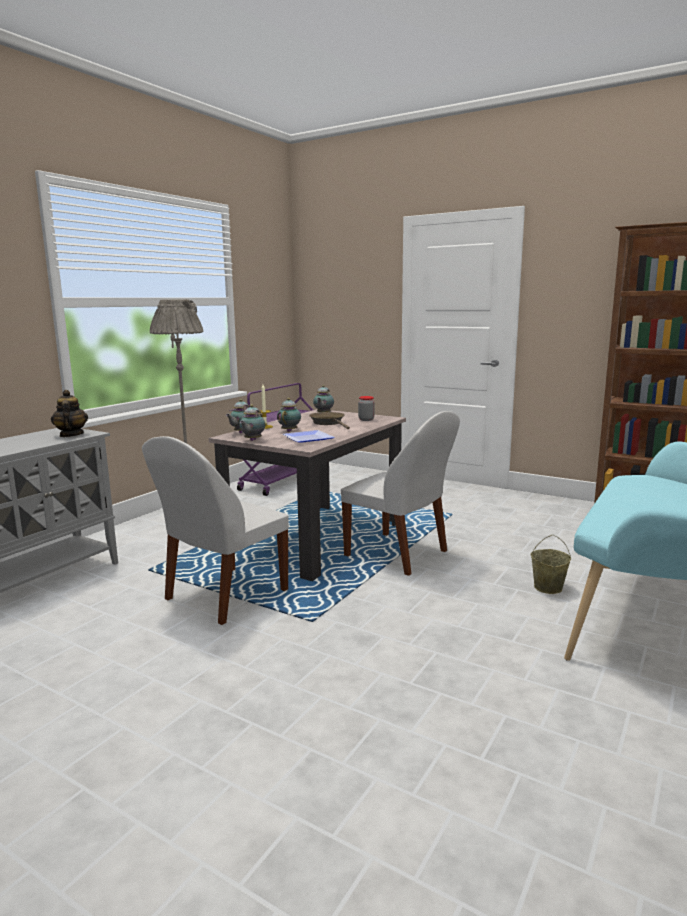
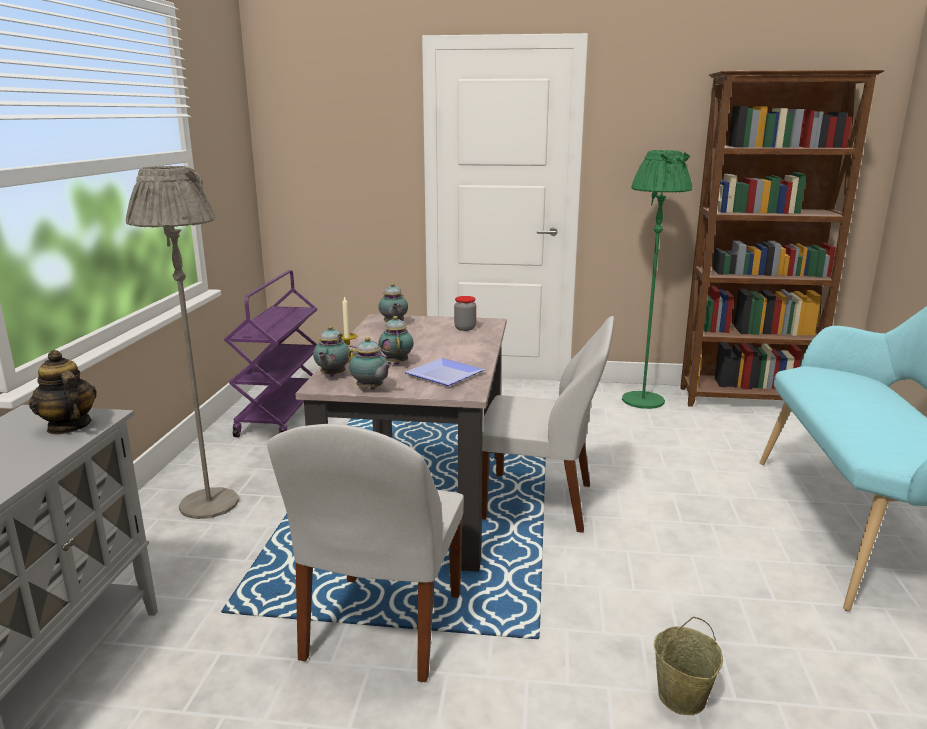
camera: 25 degrees left, 5 degrees up
teapot [239,404,265,441] -> teapot turned 45 degrees counterclockwise [348,337,393,390]
brown frying pan [309,412,350,429] -> none
beige bucket [531,535,571,594] -> beige bucket moved to [654,617,723,715]
none -> green floor lamp [622,150,693,409]

